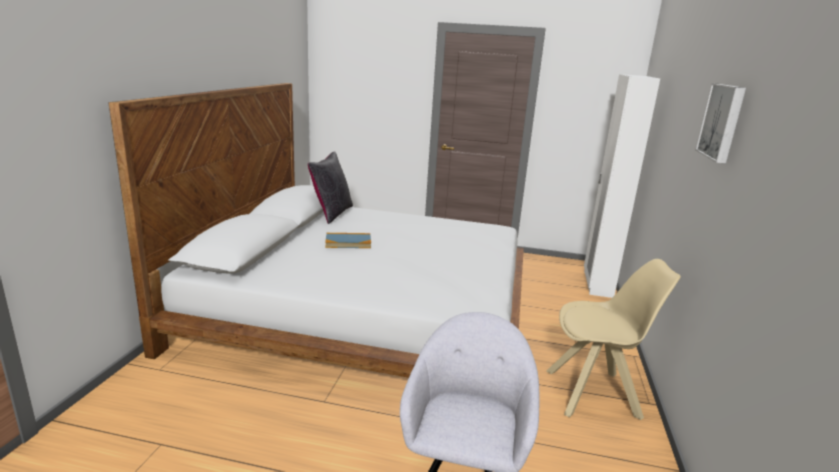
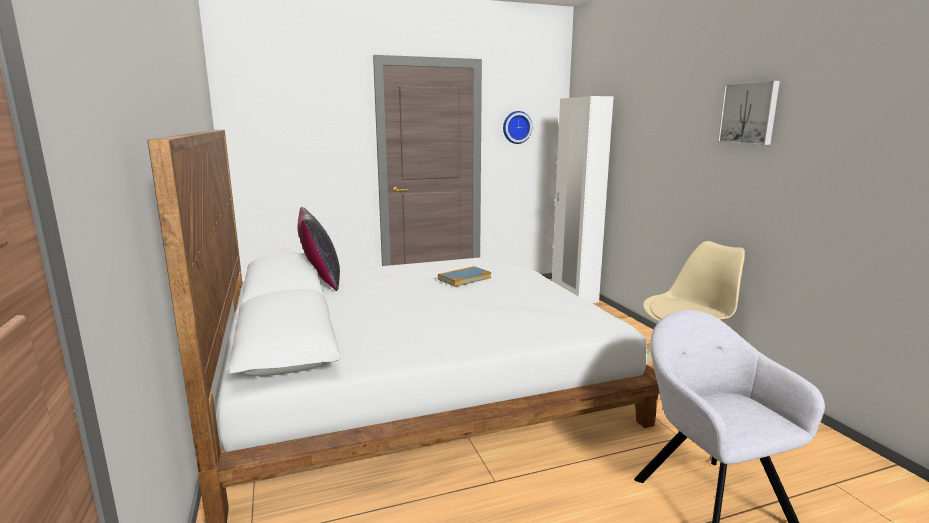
camera: 30 degrees left, 5 degrees down
book [325,233,371,248] -> book moved to [438,266,492,287]
none -> wall clock [503,111,532,144]

